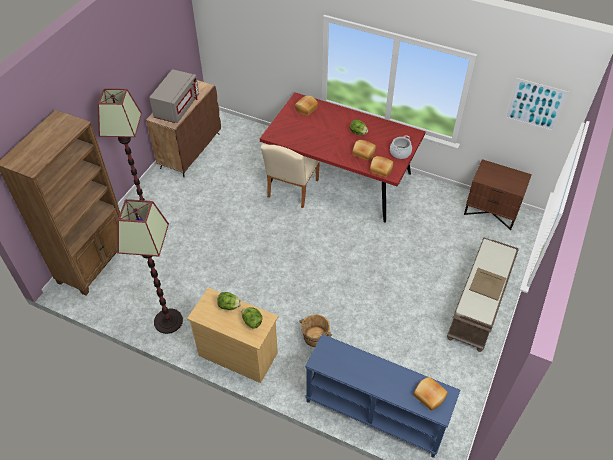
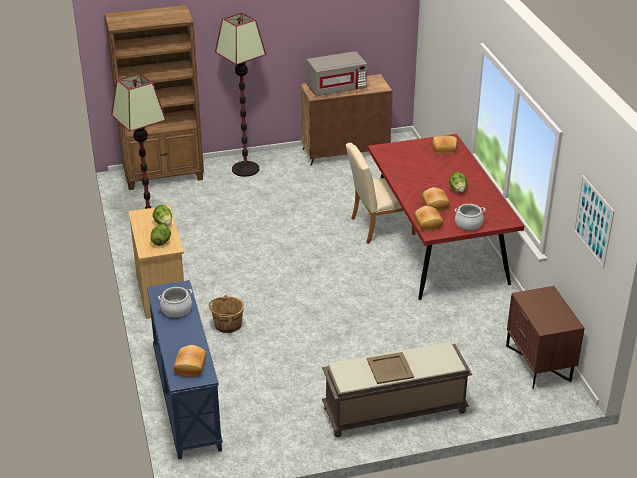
camera: 50 degrees right, 15 degrees down
none -> cooking pot [158,287,192,318]

